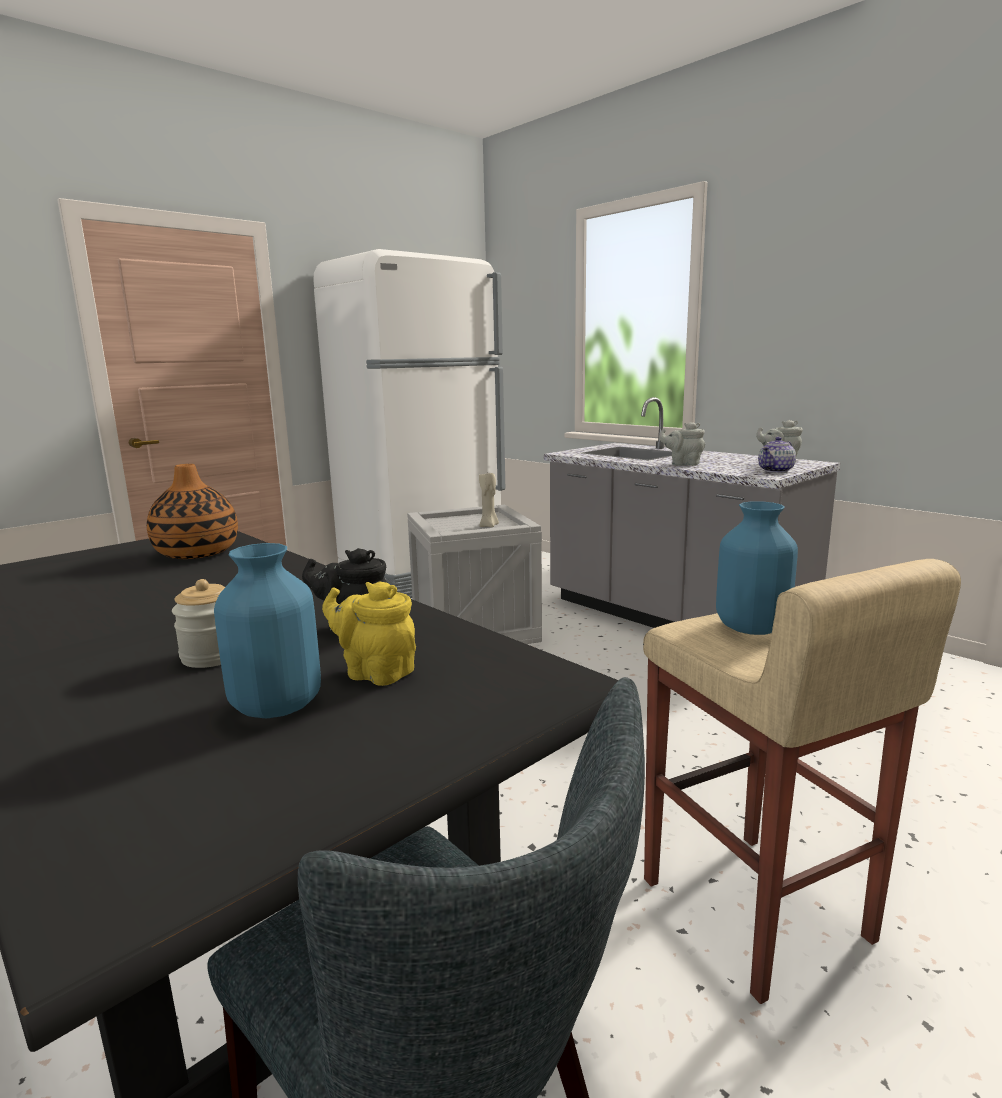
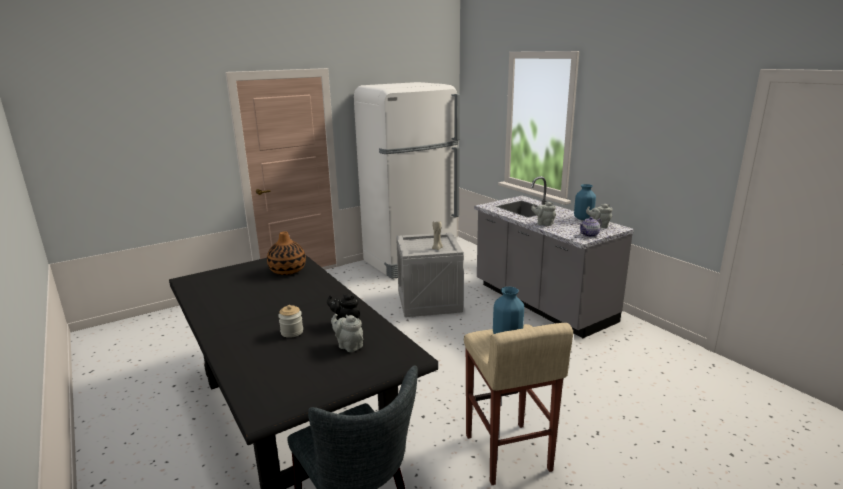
camera: 10 degrees right, 5 degrees up
blue vase [214,543,321,718] -> blue vase moved to [574,184,596,220]
yellow teapot [322,581,416,686] -> grey teapot [331,313,363,352]

